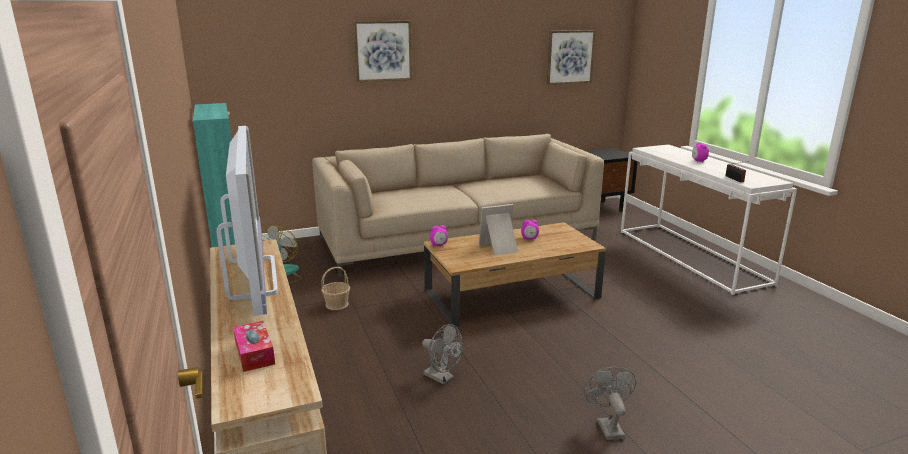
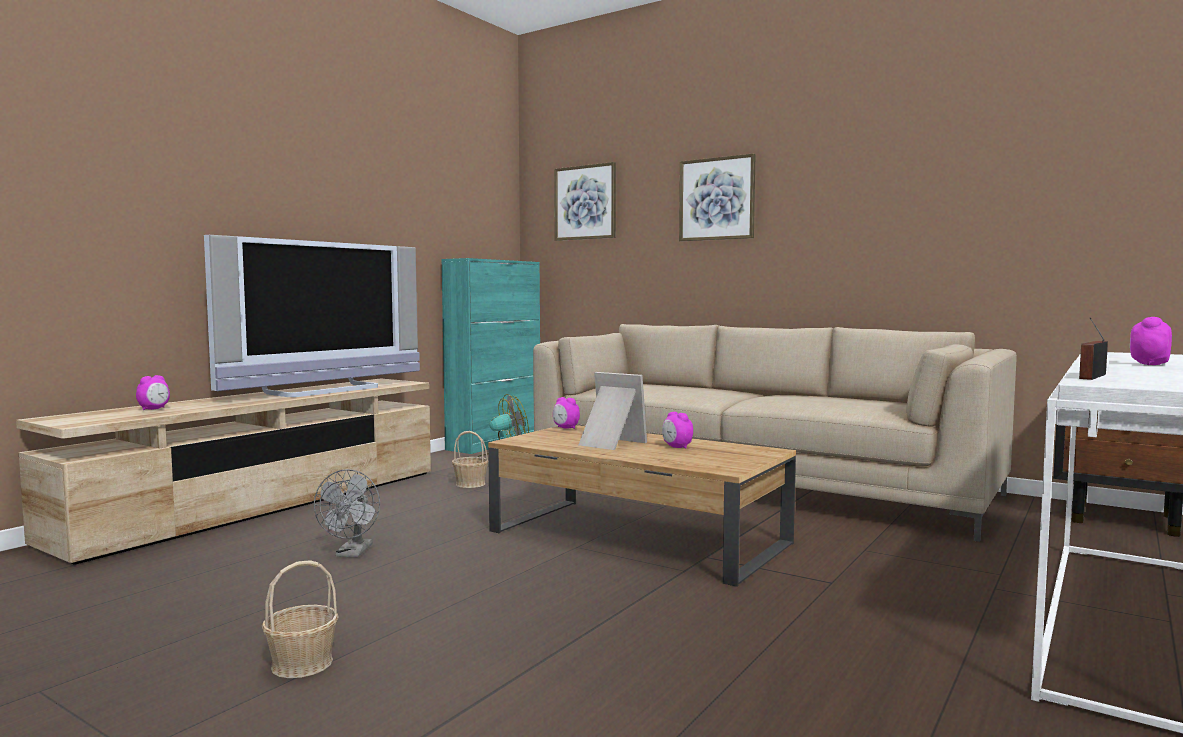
camera: 55 degrees right, 15 degrees down
tissue box [233,321,275,372] -> alarm clock [136,375,170,410]
picture [547,30,596,85] -> picture moved to [554,162,616,241]
grey fan [584,367,636,440] -> basket [262,560,339,678]

